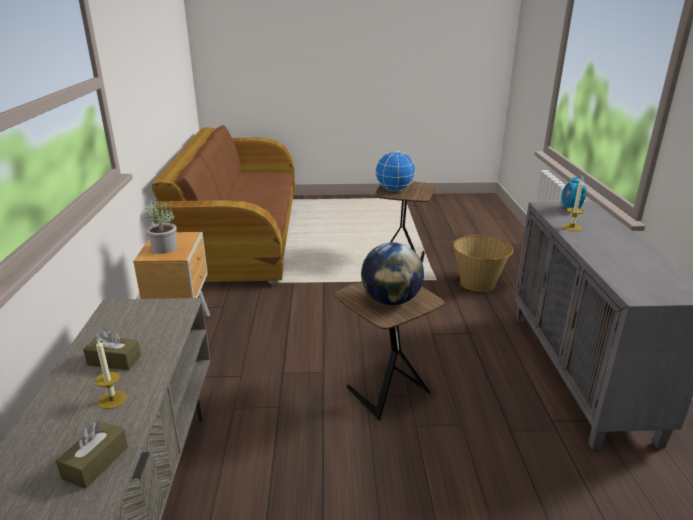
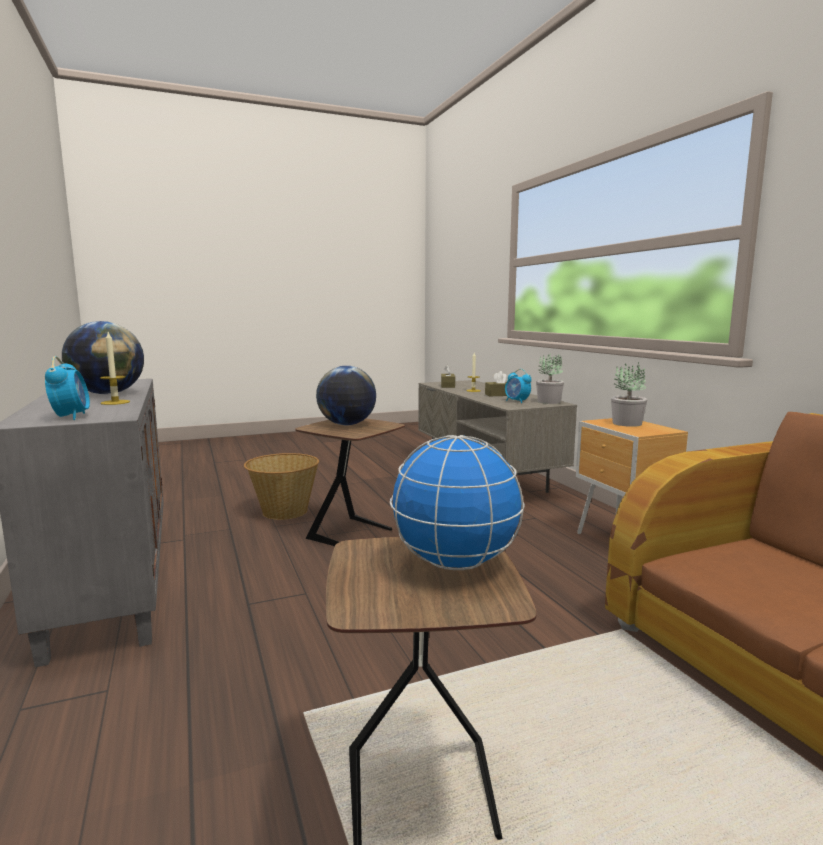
camera: 160 degrees right, 15 degrees down
basket [453,235,513,292] -> basket moved to [244,453,319,520]
none -> globe [62,321,144,394]
none -> alarm clock [505,369,532,403]
none -> potted plant [536,353,564,404]

